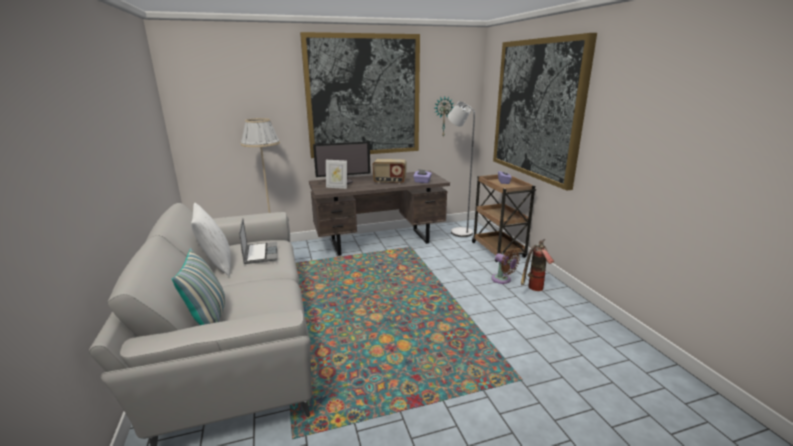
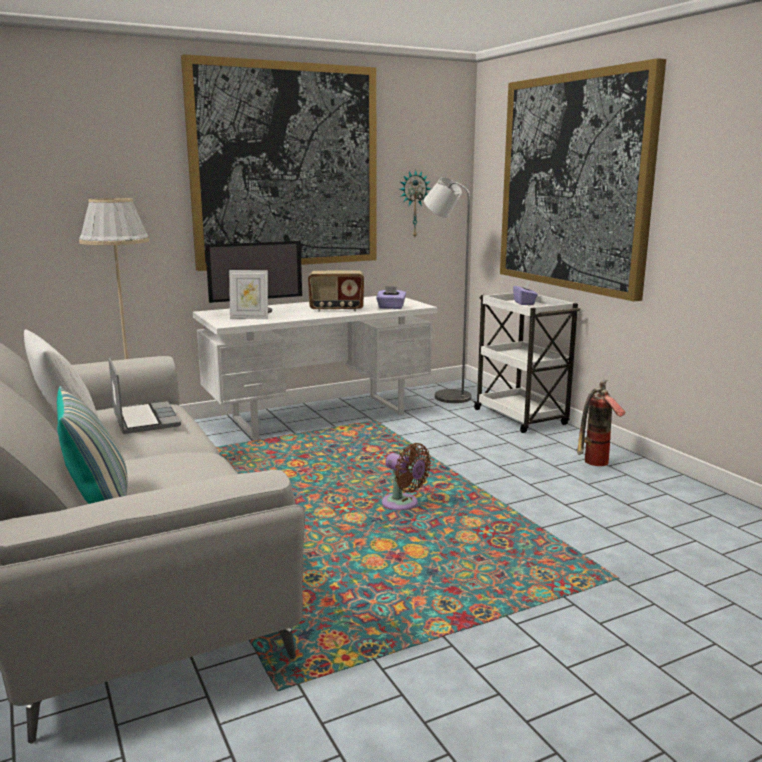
camera: 10 degrees left, 5 degrees down
brown desk [309,171,450,256] -> white desk [193,296,437,439]
brown cart [472,174,536,262] -> white cart [473,293,581,433]
brown fan [491,249,520,284] -> brown fan moved to [382,443,431,510]

